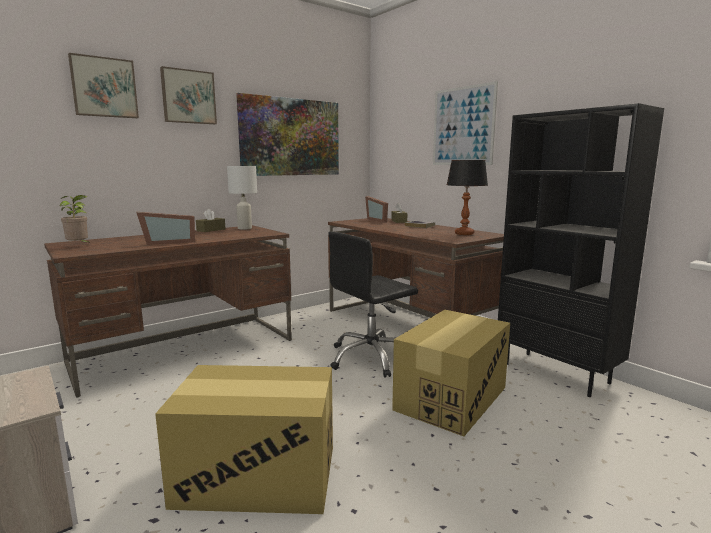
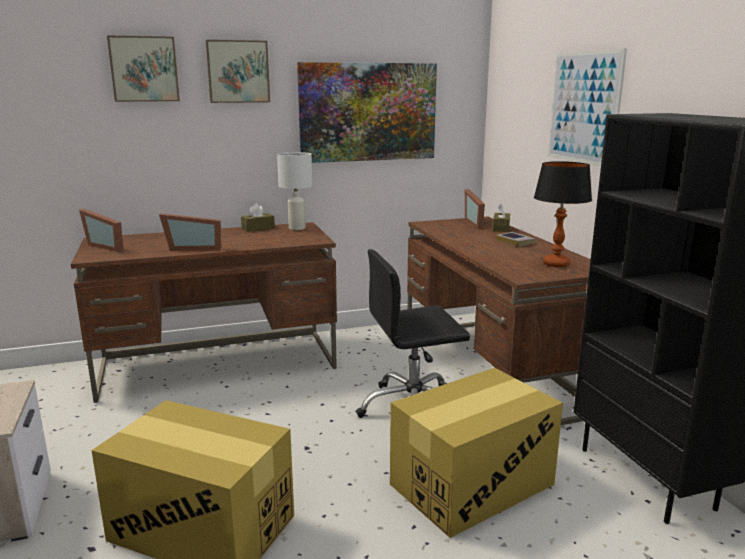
camera: 20 degrees right, 5 degrees up
potted plant [60,195,91,244] -> picture frame [79,209,124,252]

